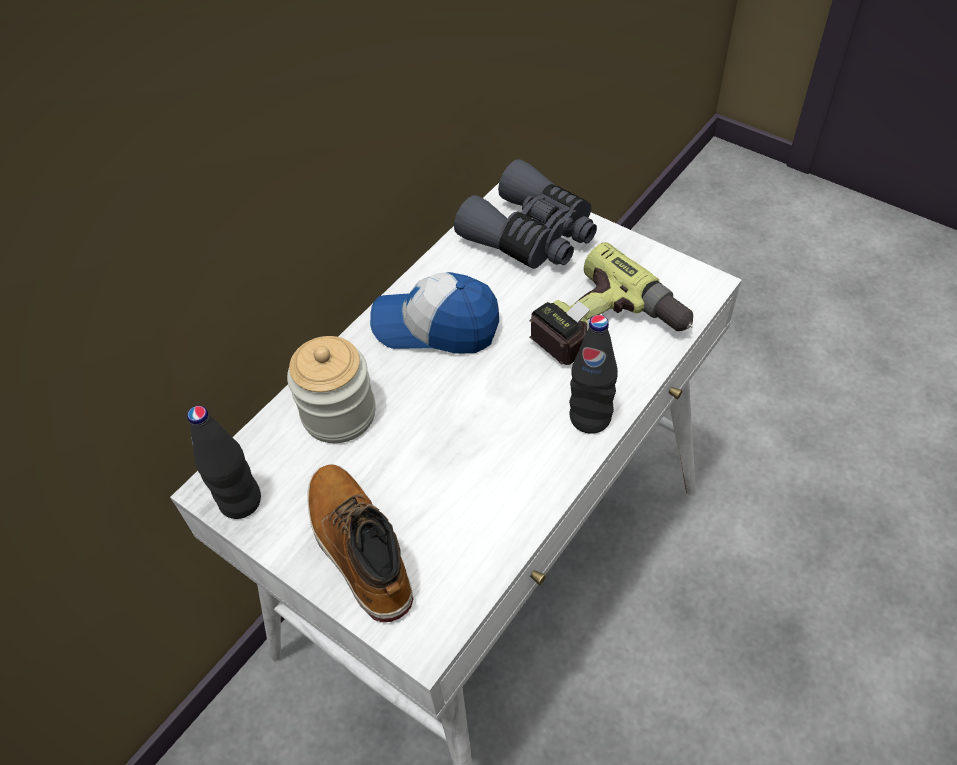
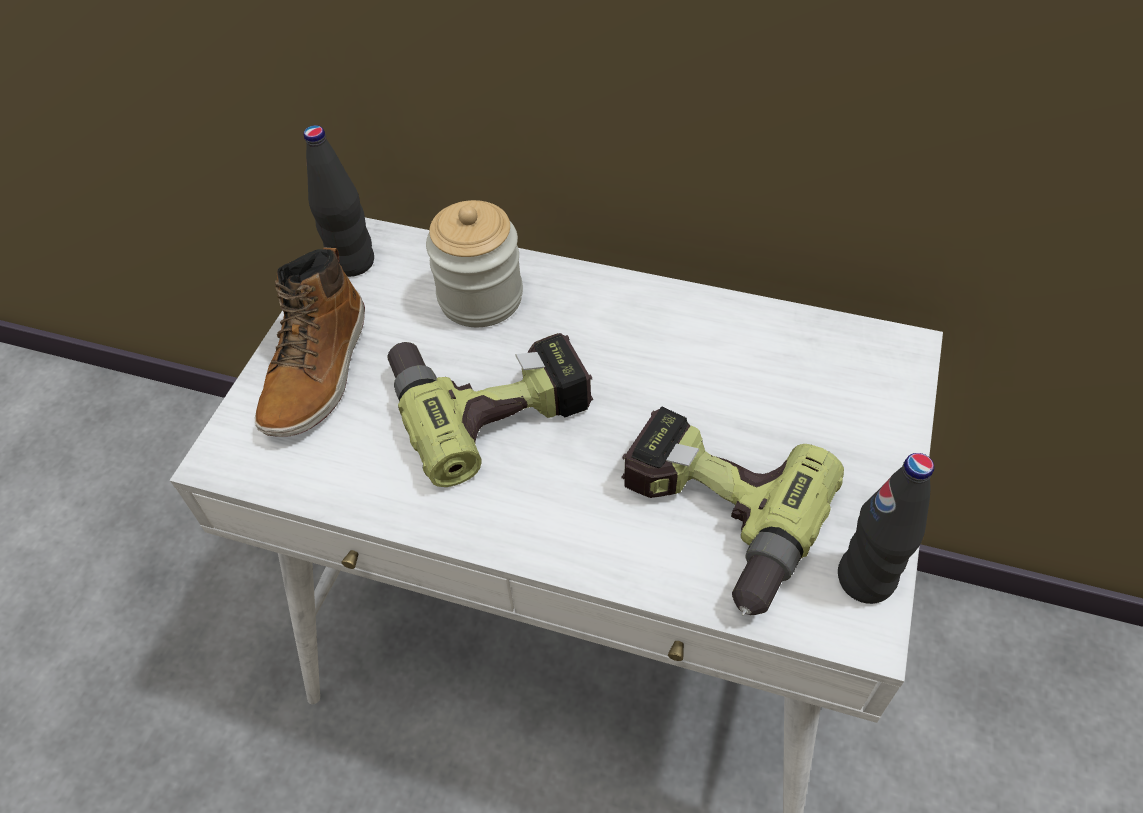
camera: 70 degrees right, 0 degrees up
boot [307,464,413,622] -> boot turned 150 degrees clockwise [255,248,365,437]
cap [370,272,499,354] -> none
grey binoculars [454,159,597,269] -> none
black bottle [569,315,618,434] -> black bottle moved to [838,453,934,604]
none -> power drill [387,333,593,487]

